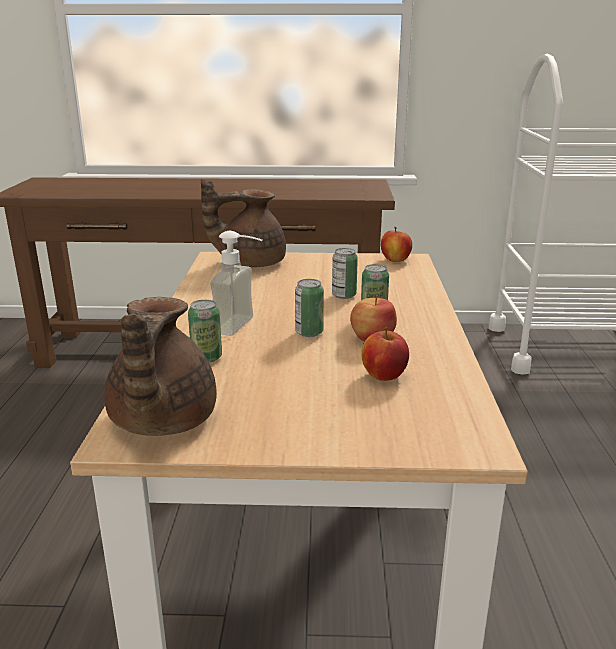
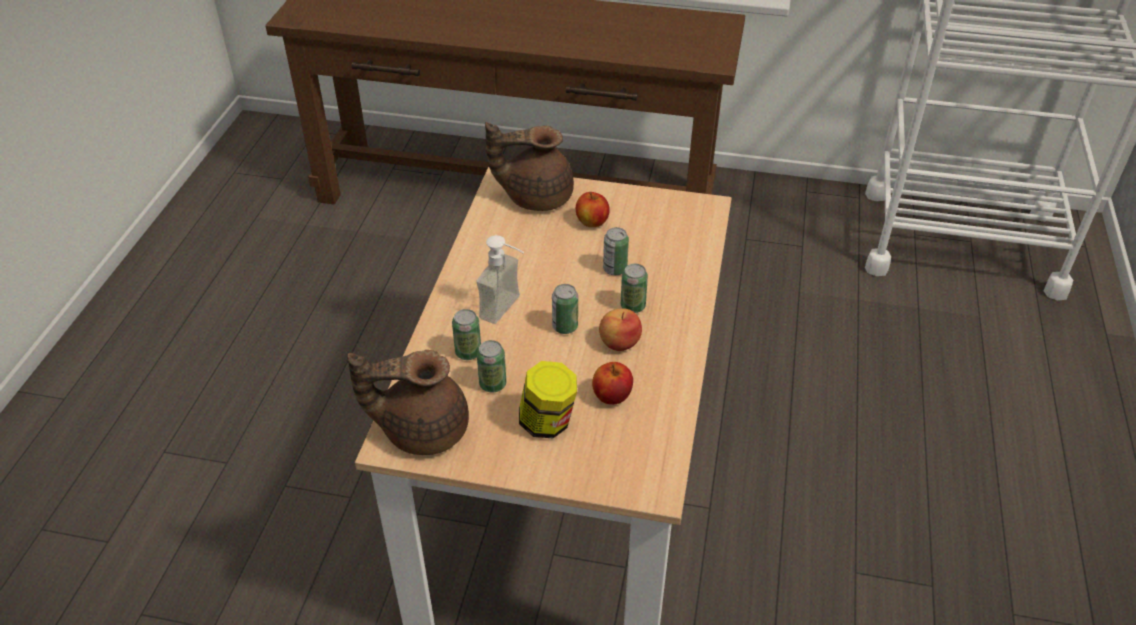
camera: 10 degrees right, 20 degrees up
brown teapot [104,297,217,436] -> brown teapot turned 75 degrees clockwise [347,350,469,455]
apple [381,227,412,262] -> apple moved to [576,192,610,227]
none -> can [477,340,506,392]
none -> jar [519,361,577,438]

